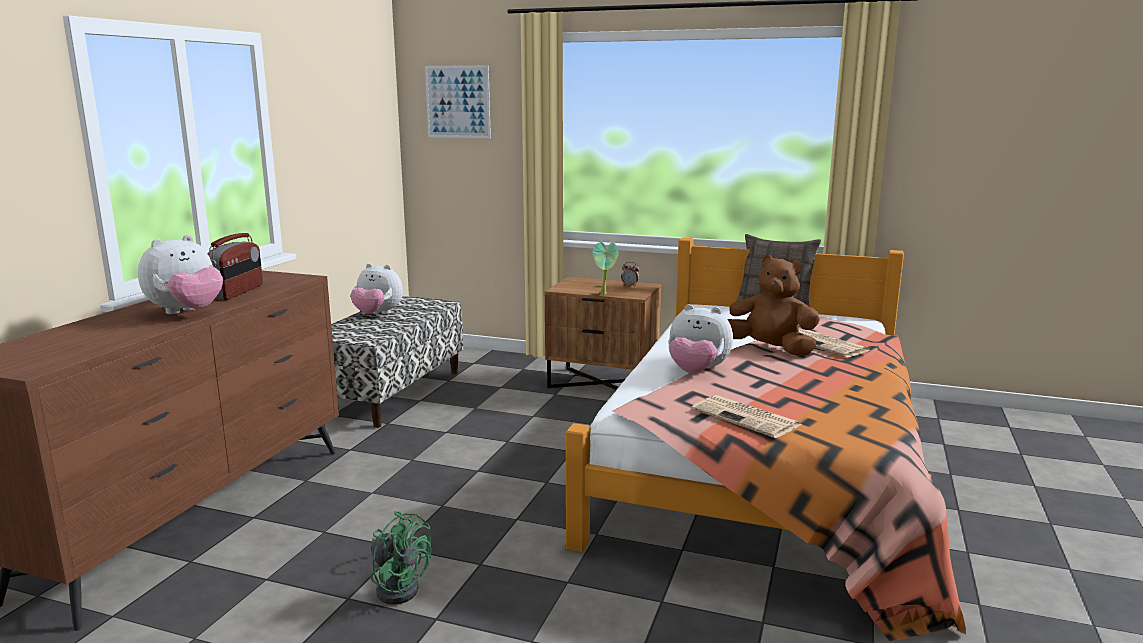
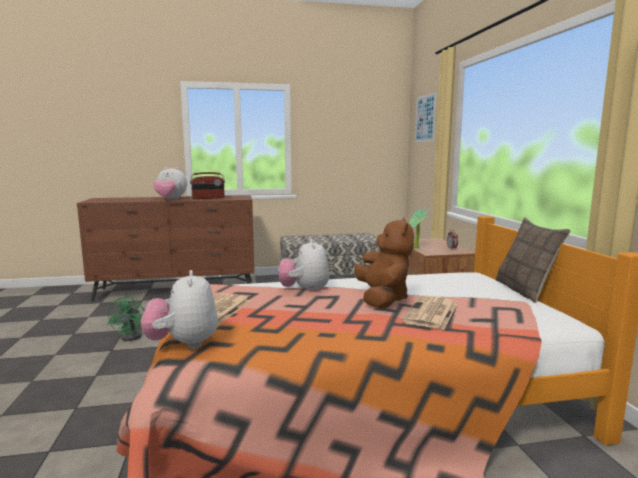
camera: 60 degrees right, 5 degrees down
plush toy [350,263,403,314] -> plush toy moved to [141,270,218,349]

